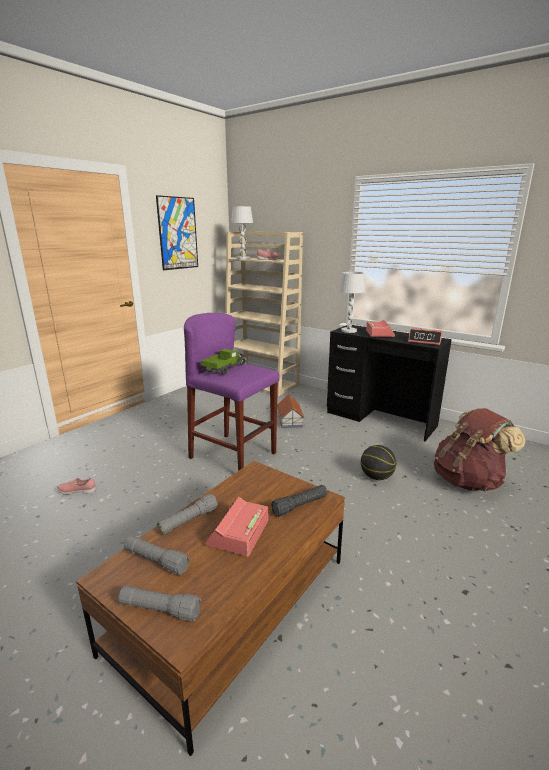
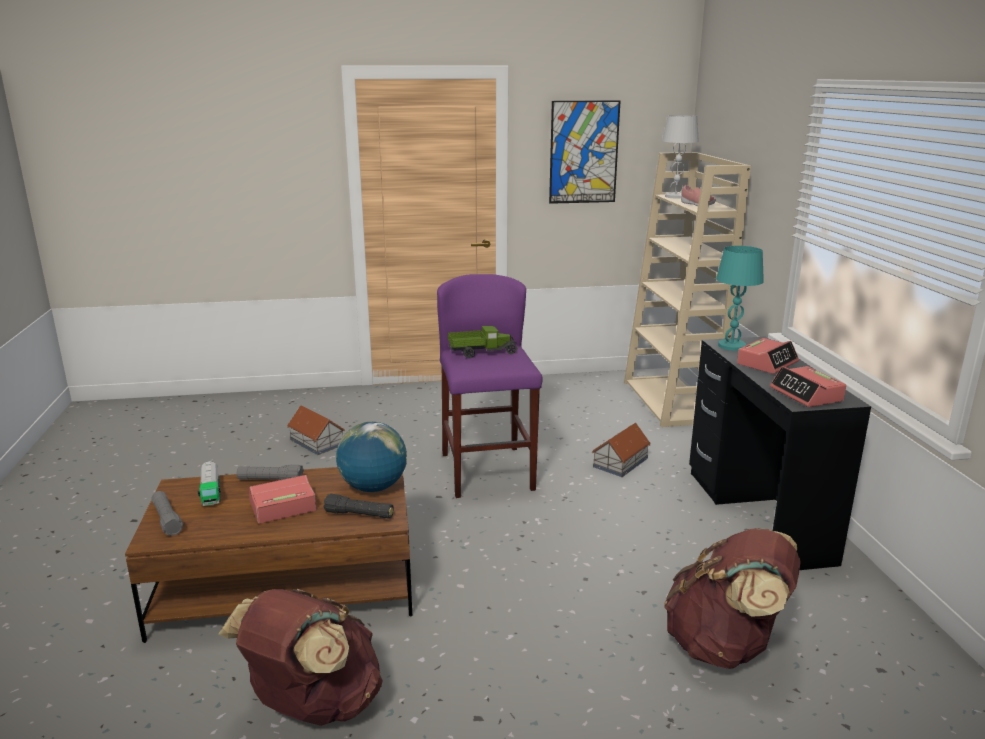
camera: 45 degrees right, 0 degrees up
pink shoe [57,478,96,495] -> toy house [287,406,345,455]
grey flashlight [124,536,190,575] -> toy truck [198,461,221,506]
white table lamp [339,272,365,333] -> turquoise table lamp [716,246,764,351]
basketball [361,445,396,480] -> none
none -> brown backpack [218,589,383,726]
none -> globe [336,421,407,492]

